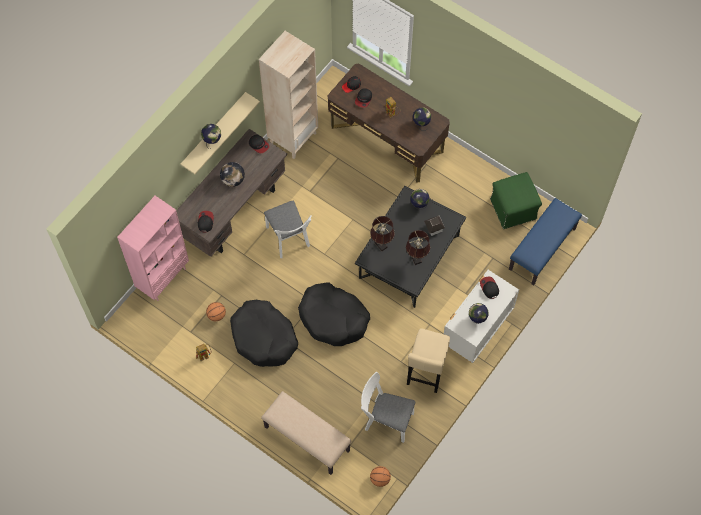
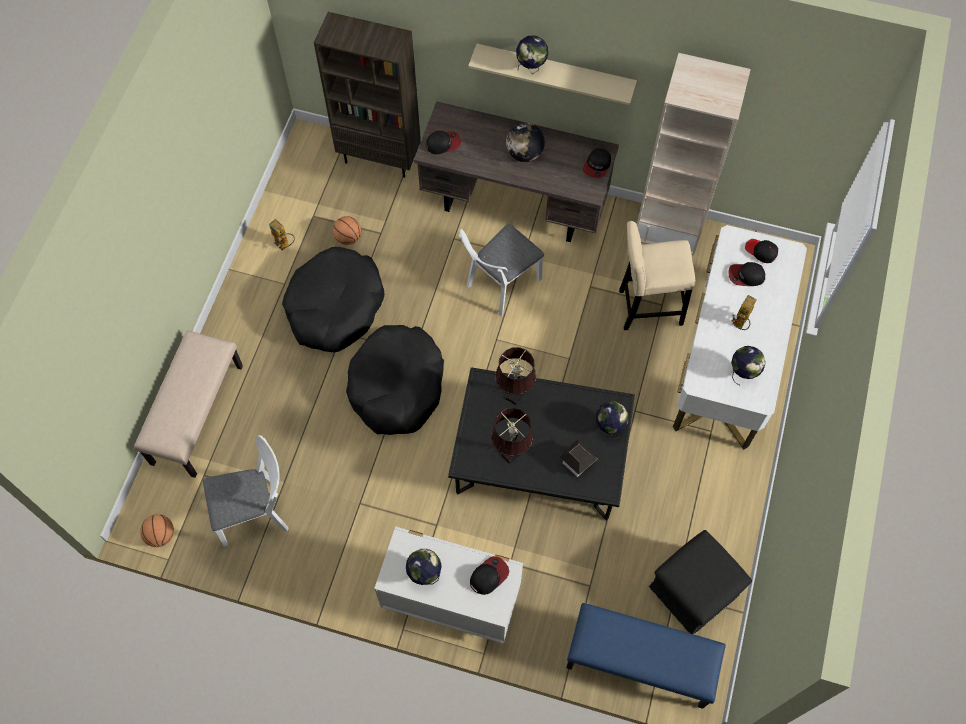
camera: 70 degrees right, 0 degrees up
pink bookcase [117,196,189,301] -> brown bookcase [314,12,421,178]
brown desk [328,64,450,183] -> white desk [673,225,807,449]
white chair [361,372,415,443] -> white chair turned 75 degrees clockwise [203,435,289,547]
beige stool [407,328,450,393] -> beige stool moved to [619,221,695,330]
green ottoman [490,172,542,229] -> black ottoman [649,530,752,634]

